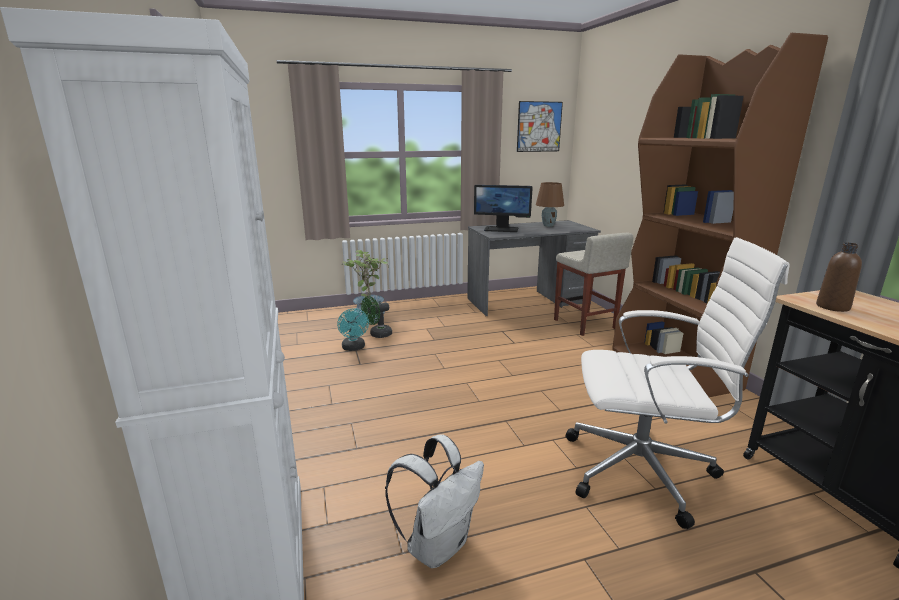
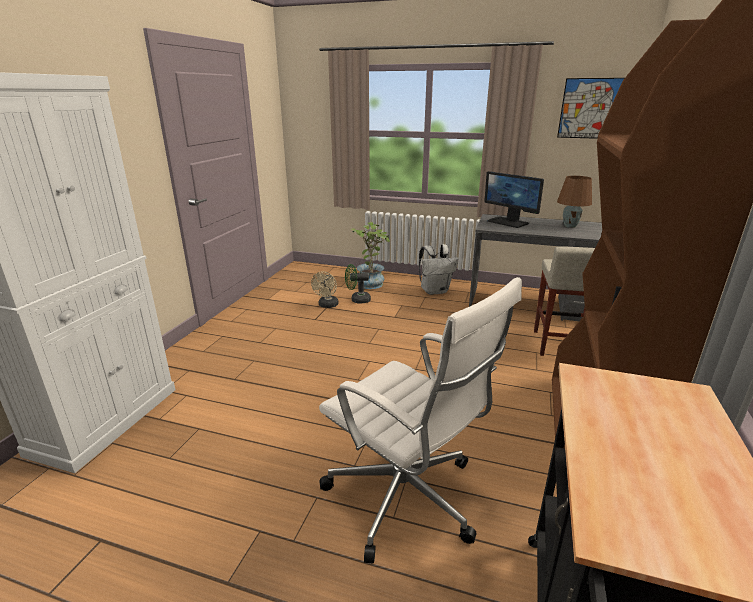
camera: 35 degrees right, 5 degrees up
turquoise fan [337,308,369,351] -> beige fan [311,271,339,308]
white backpack [385,434,484,568] -> white backpack moved to [419,244,458,295]
brown bottle [816,243,862,312] -> none

